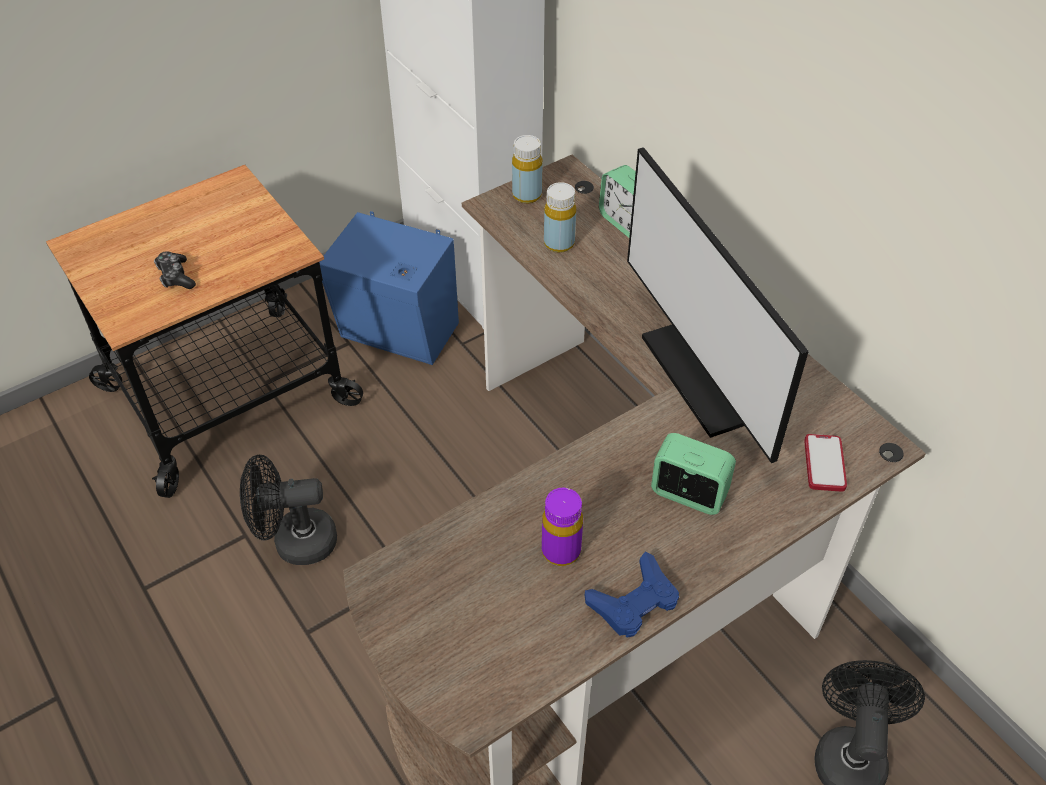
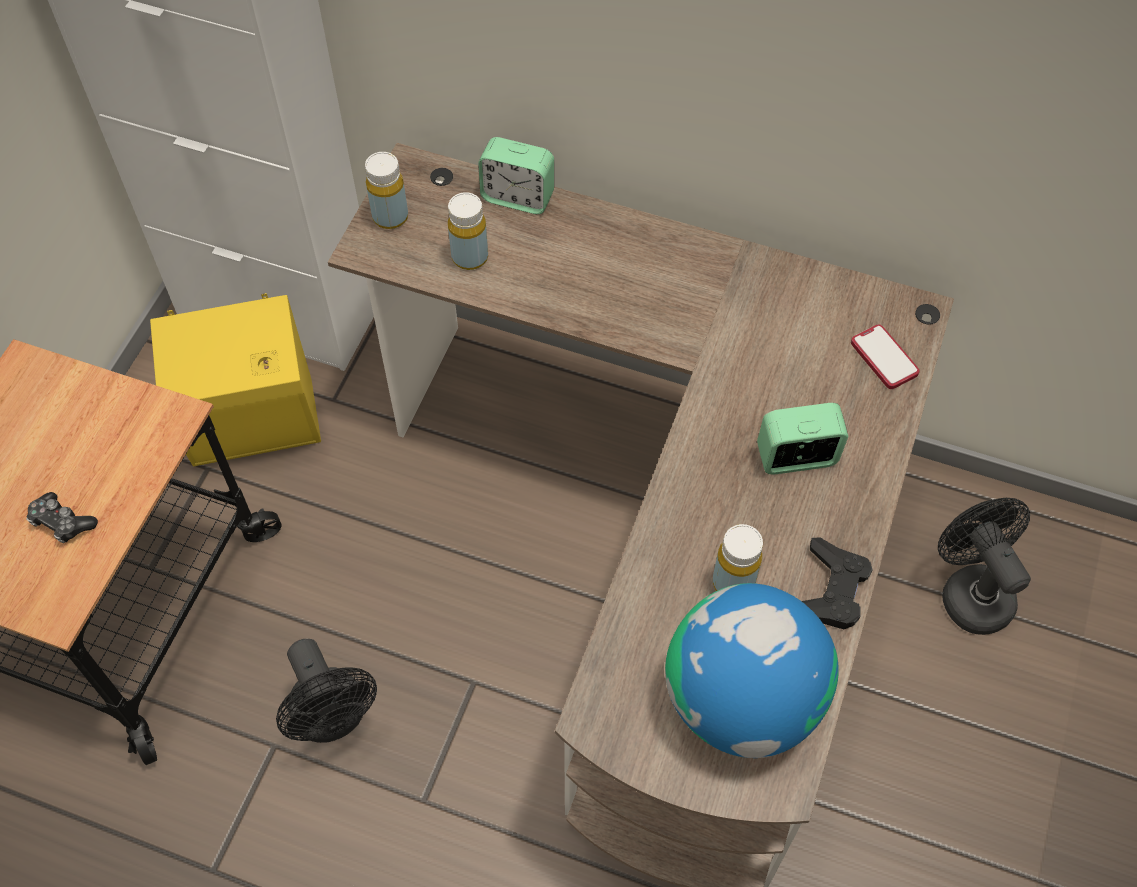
camera: 35 degrees left, 10 degrees up
black fan [240,455,337,565] -> black fan turned 75 degrees counterclockwise [276,639,377,743]
blue speaker [319,211,459,365] -> yellow speaker [150,293,321,466]
purple bottle [542,488,583,566] -> yellow bottle [713,524,763,591]
blue game controller [585,551,679,638] -> black game controller [802,537,873,629]
monitor [627,147,809,463] -> none
none -> globe [665,583,839,758]

